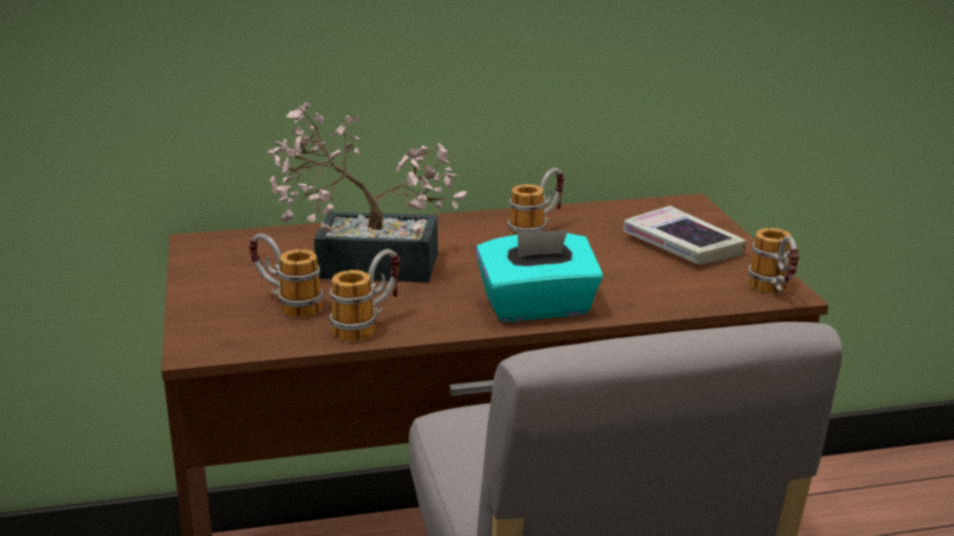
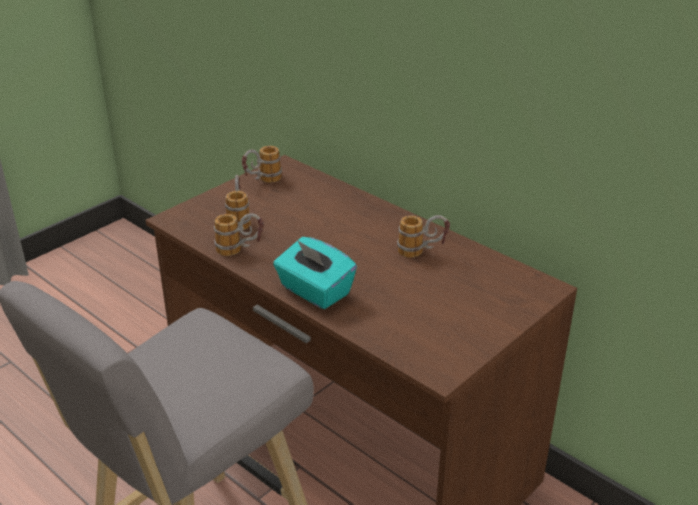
camera: 55 degrees right, 10 degrees up
potted plant [268,101,467,282] -> none
book [623,206,746,265] -> none
mug [748,228,799,294] -> mug moved to [242,146,282,183]

